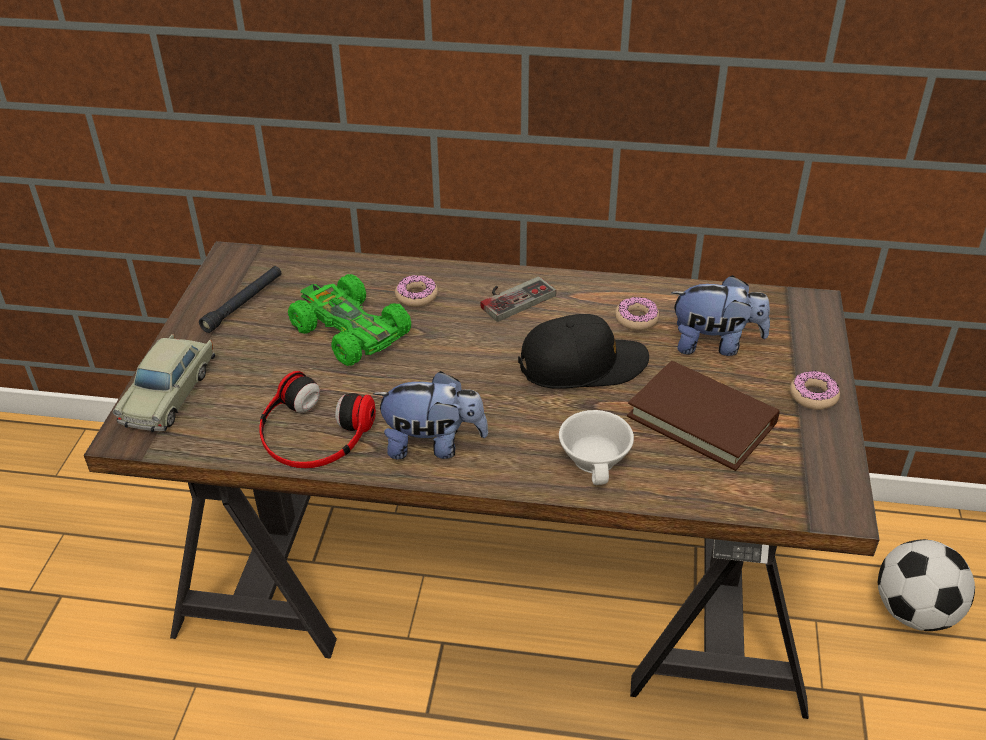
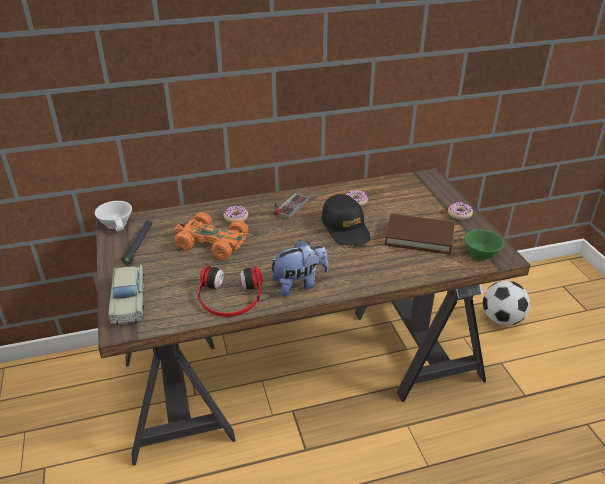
camera: 25 degrees left, 5 degrees down
green toy car [288,274,411,366] -> orange toy car [174,212,248,259]
black cap [518,314,649,389] -> black cap turned 105 degrees clockwise [321,194,370,246]
white cup [559,410,634,485] -> white cup moved to [95,201,132,232]
plush toy [671,275,770,356] -> none
none -> green cup [464,229,504,260]

